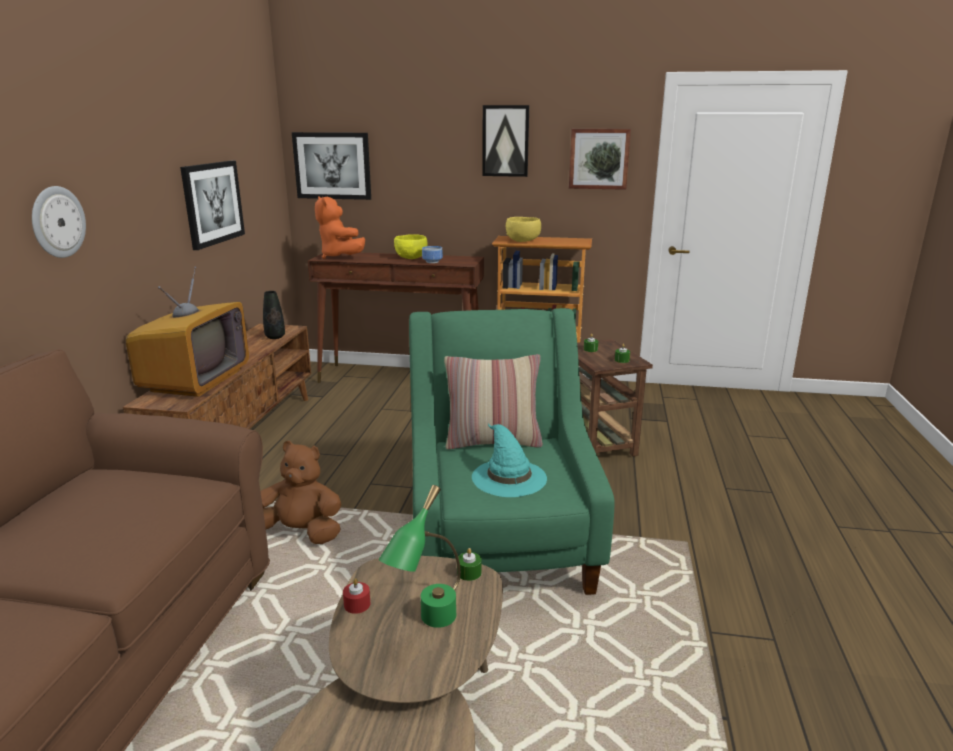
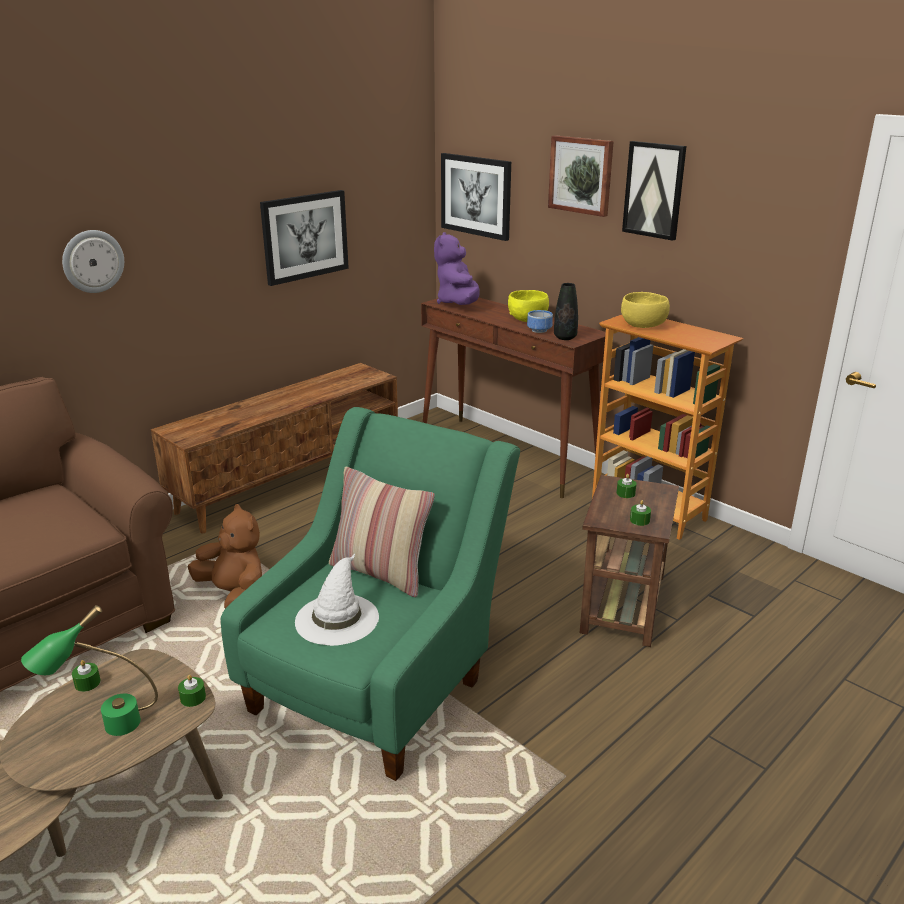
camera: 35 degrees right, 5 degrees up
television [126,267,249,397] -> none
black vase [263,291,285,339] -> black vase moved to [554,283,578,340]
orange plush toy [315,196,365,259] -> purple plush toy [434,232,480,305]
red candle [343,578,370,614] -> green candle [72,660,101,692]
turquoise hat [472,424,547,497] -> white hat [295,553,379,646]
picture [569,129,631,190] -> picture moved to [548,135,614,217]

